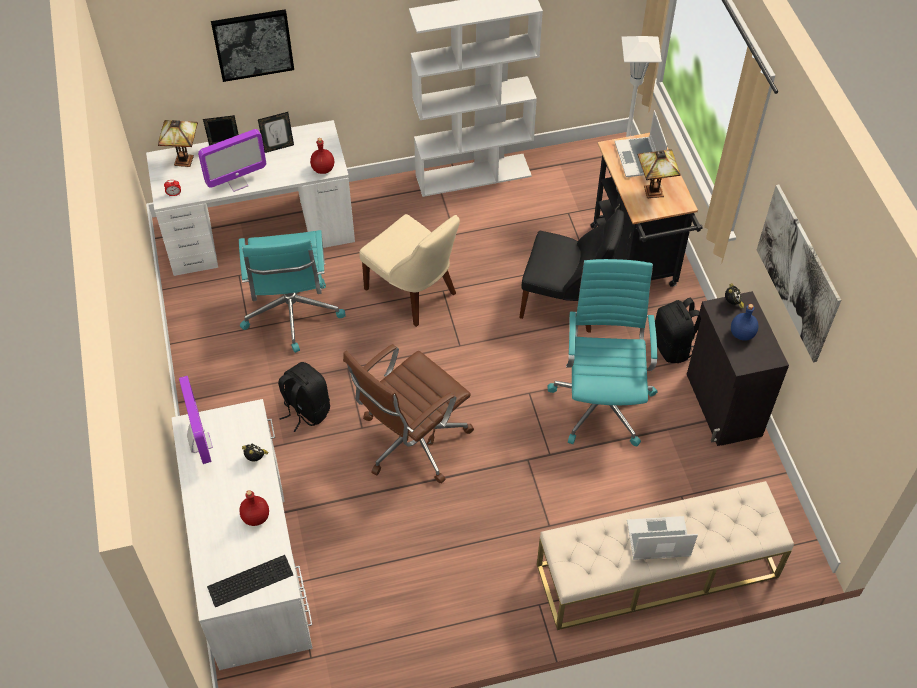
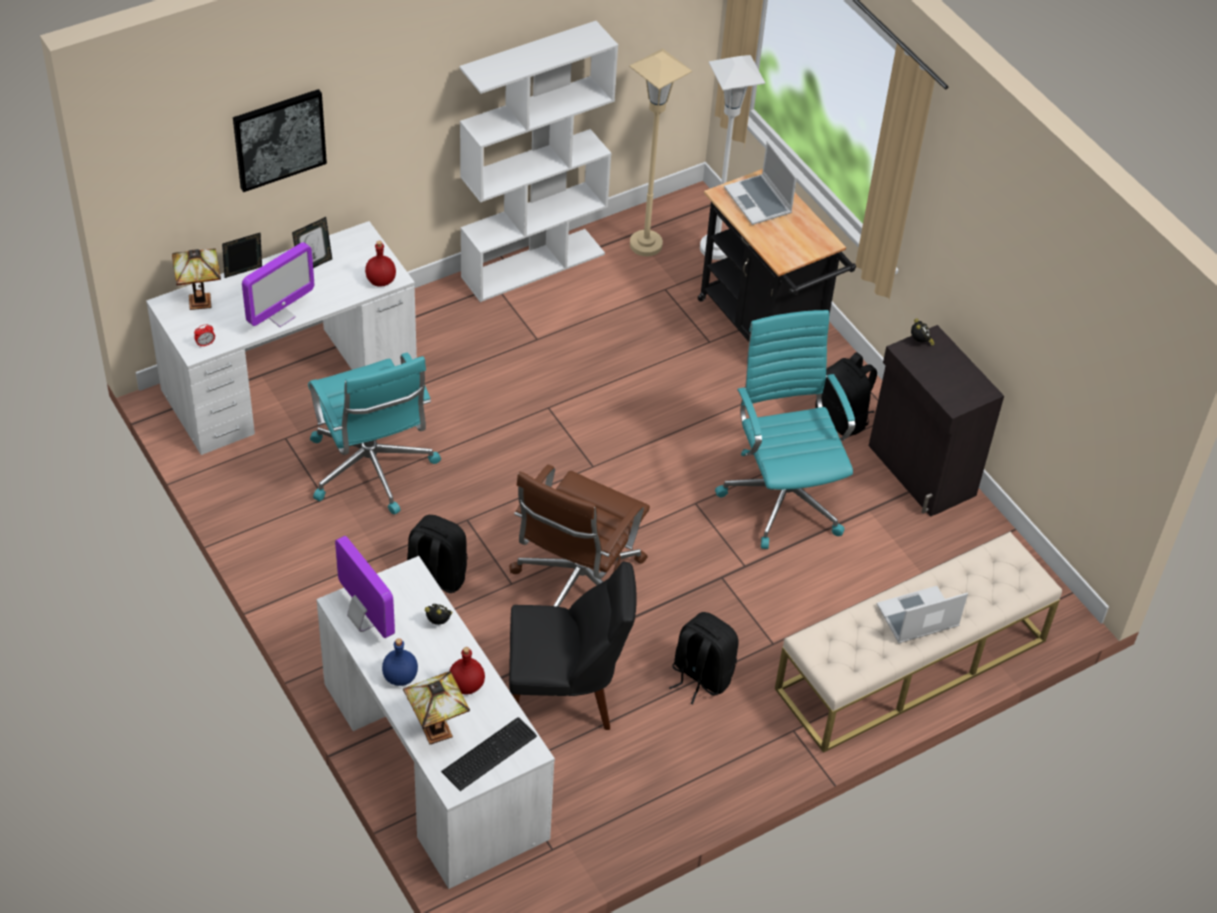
camera: 20 degrees left, 5 degrees down
beige chair [360,214,460,327] -> none
black chair [519,210,624,333] -> black chair moved to [509,561,637,730]
table lamp [638,149,681,198] -> table lamp moved to [403,671,470,744]
blue bottle [731,304,758,341] -> blue bottle moved to [382,638,418,686]
picture [757,185,841,362] -> none
none -> beige floor lamp [629,48,692,256]
none -> black backpack [669,612,738,704]

